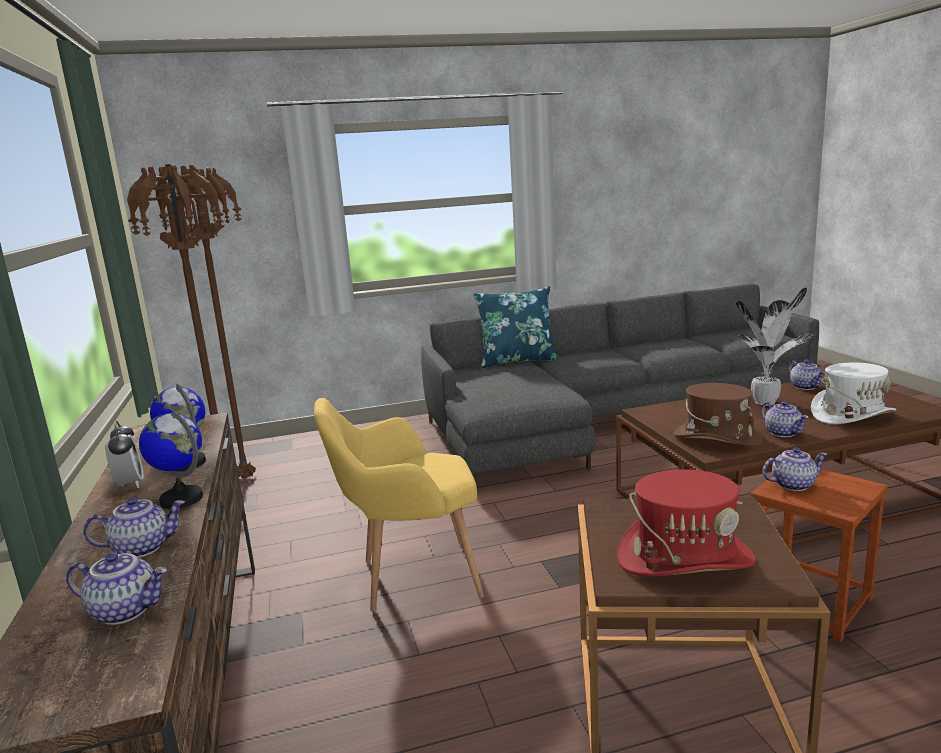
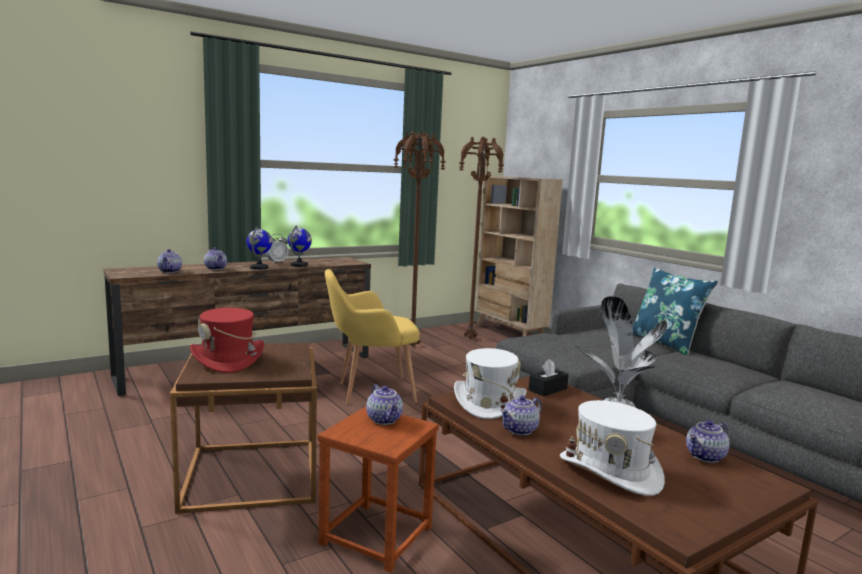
camera: 70 degrees right, 5 degrees down
yellow armchair [314,398,484,612] -> yellow armchair turned 75 degrees counterclockwise [325,269,420,405]
brown hat [673,383,763,447] -> white hat [454,348,526,419]
none -> beige bookcase [476,176,563,336]
none -> black tissue box [529,359,569,397]

